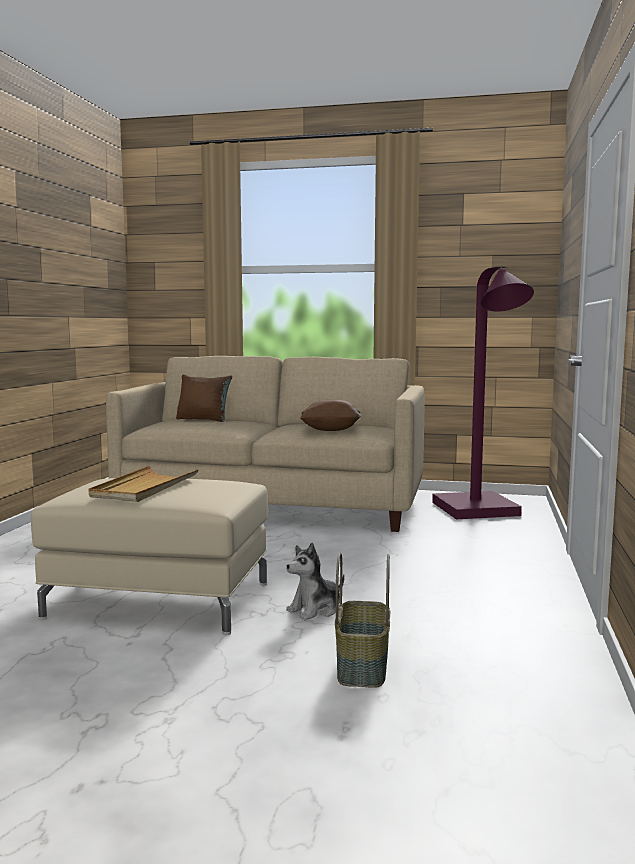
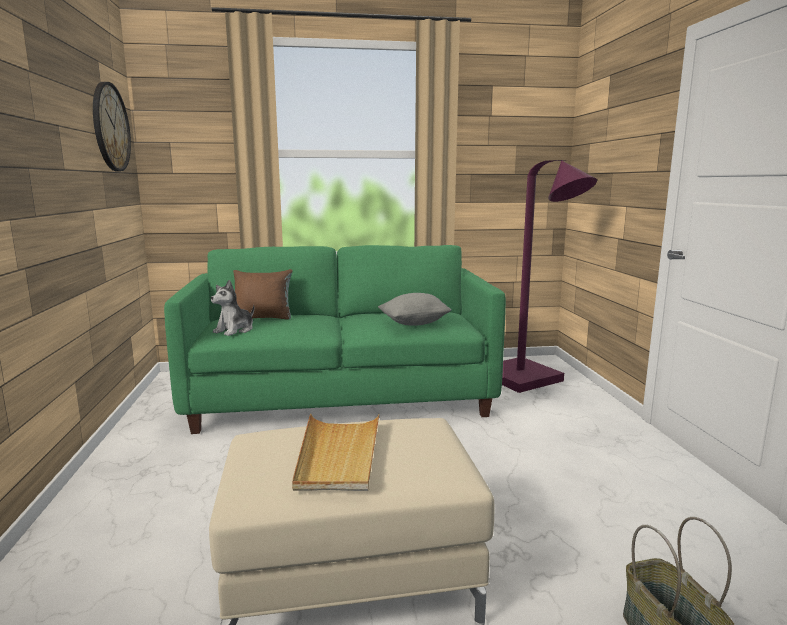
camera: 20 degrees left, 5 degrees up
beige sofa [106,356,424,532] -> green sofa [164,245,506,434]
plush toy [286,543,345,620] -> plush toy moved to [211,280,254,336]
brown pillow [301,399,361,431] -> grey pillow [378,293,452,326]
none -> wall clock [93,82,131,171]

